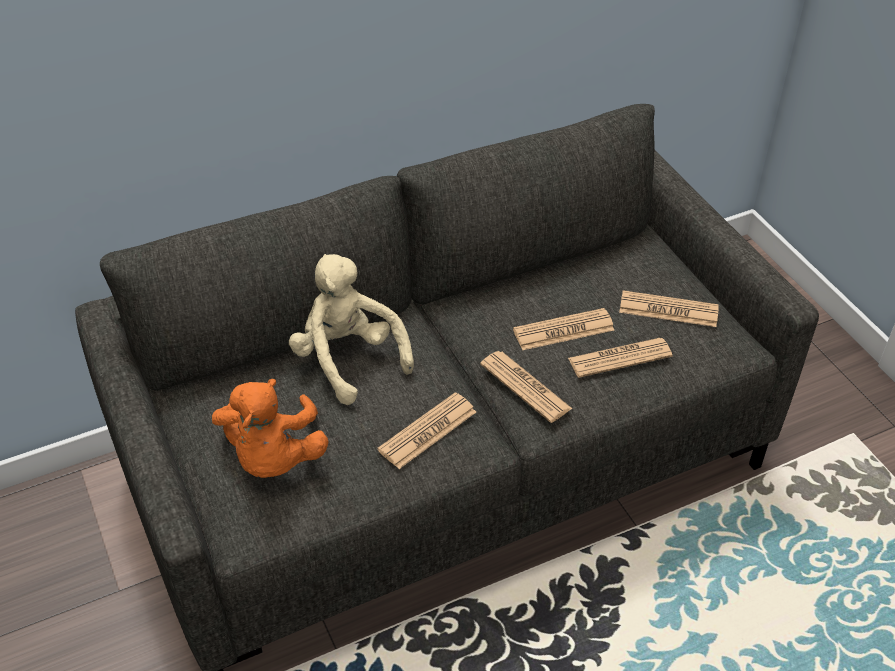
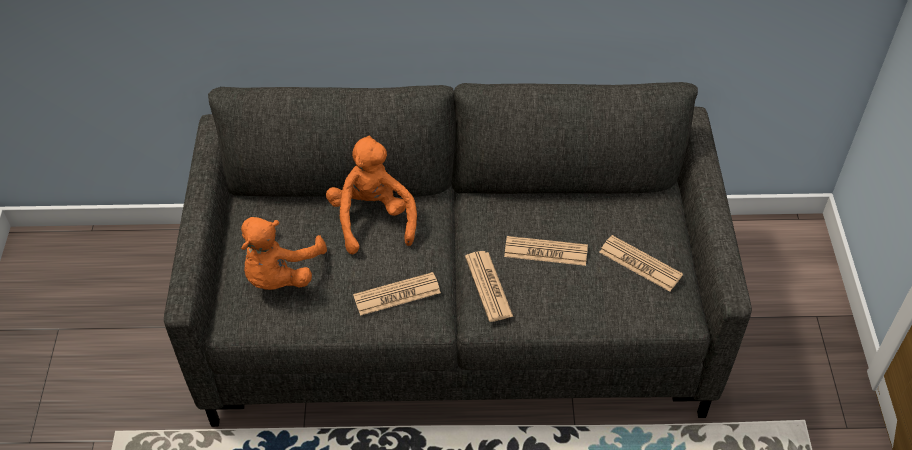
camera: 25 degrees right, 5 degrees up
beige plush toy [289,254,414,405] -> orange plush toy [326,136,417,254]
newspaper [568,338,672,378] -> none

